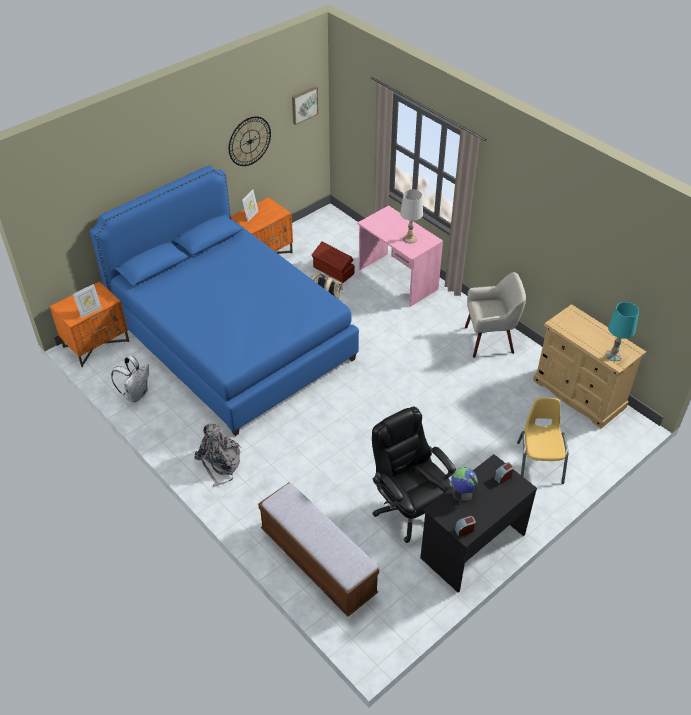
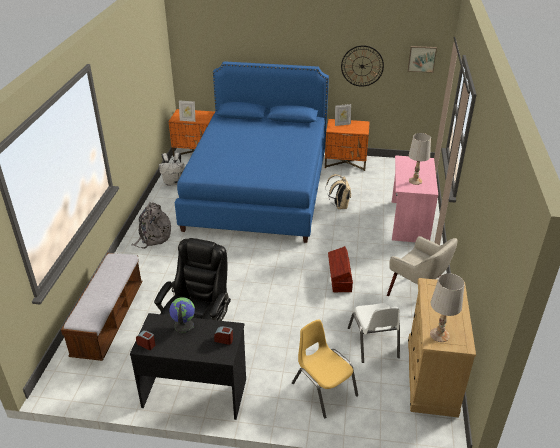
camera: 50 degrees right, 10 degrees down
brown storage box [312,242,354,283] -> brown storage box moved to [328,246,353,292]
yellow chair [517,397,568,484] -> yellow chair turned 90 degrees counterclockwise [292,319,358,418]
turquoise table lamp [605,302,639,361] -> white table lamp [430,273,465,342]
none -> white chair [348,303,400,363]

